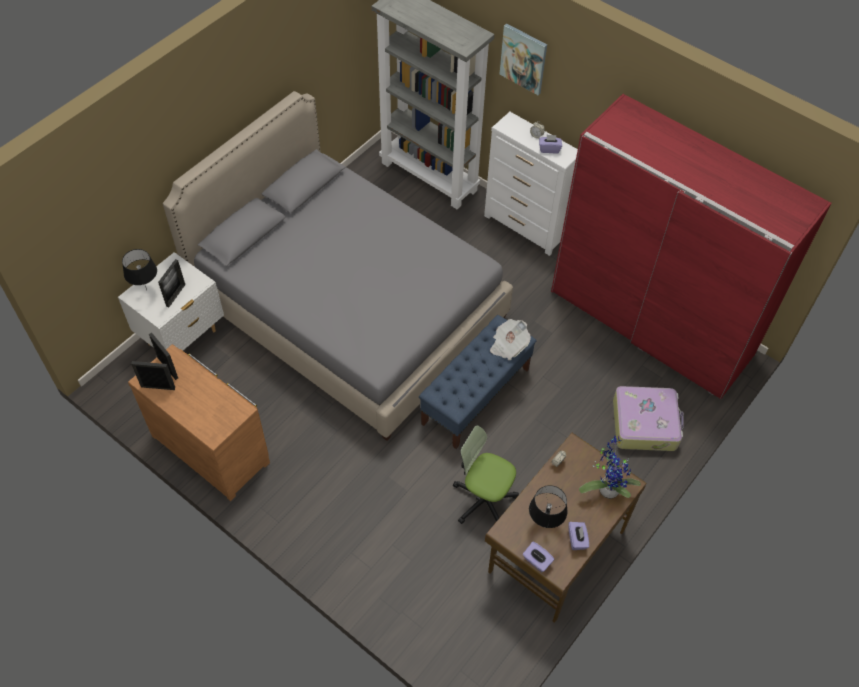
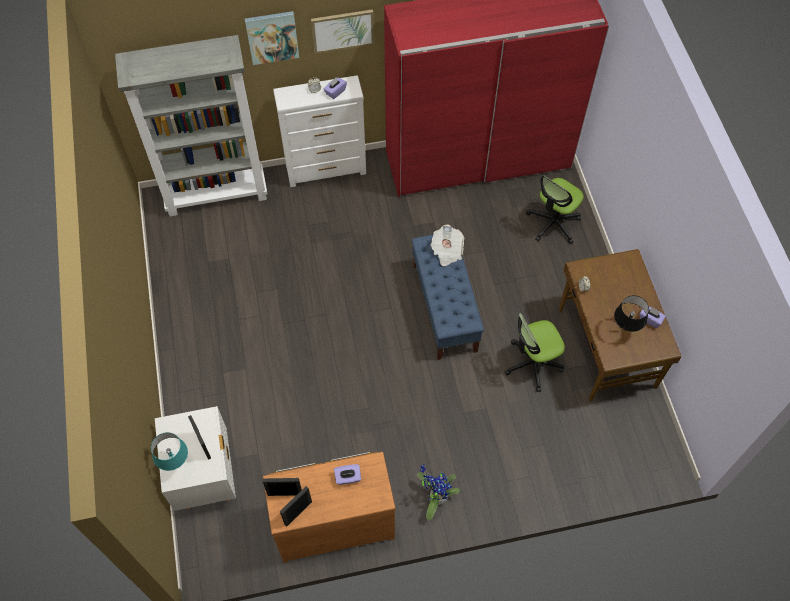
camera: 50 degrees left, 5 degrees up
black table lamp [122,249,157,290] -> turquoise table lamp [151,432,188,471]
grey bed [163,91,513,441] -> none
purple tissue box [523,541,554,572] -> purple tissue box moved to [334,464,361,485]
potted plant [579,436,641,499] -> potted plant moved to [417,463,460,520]
suitcase [613,386,684,451] -> office chair [526,175,584,244]
none -> picture [311,9,374,54]

